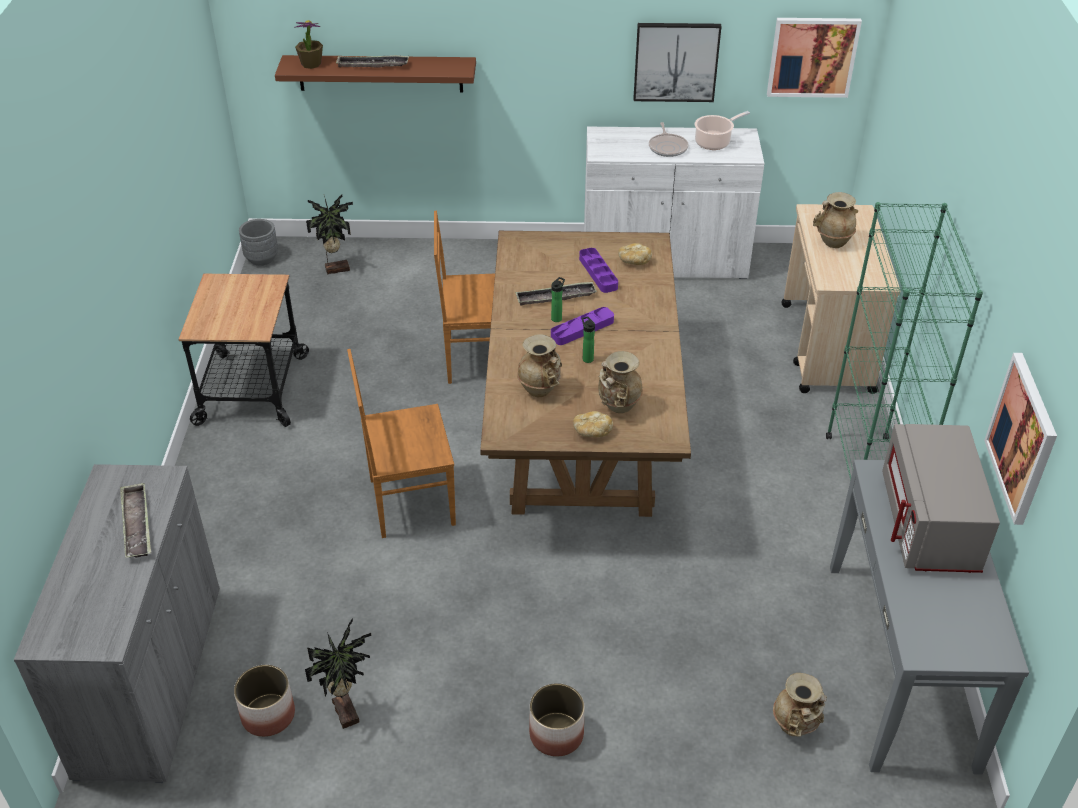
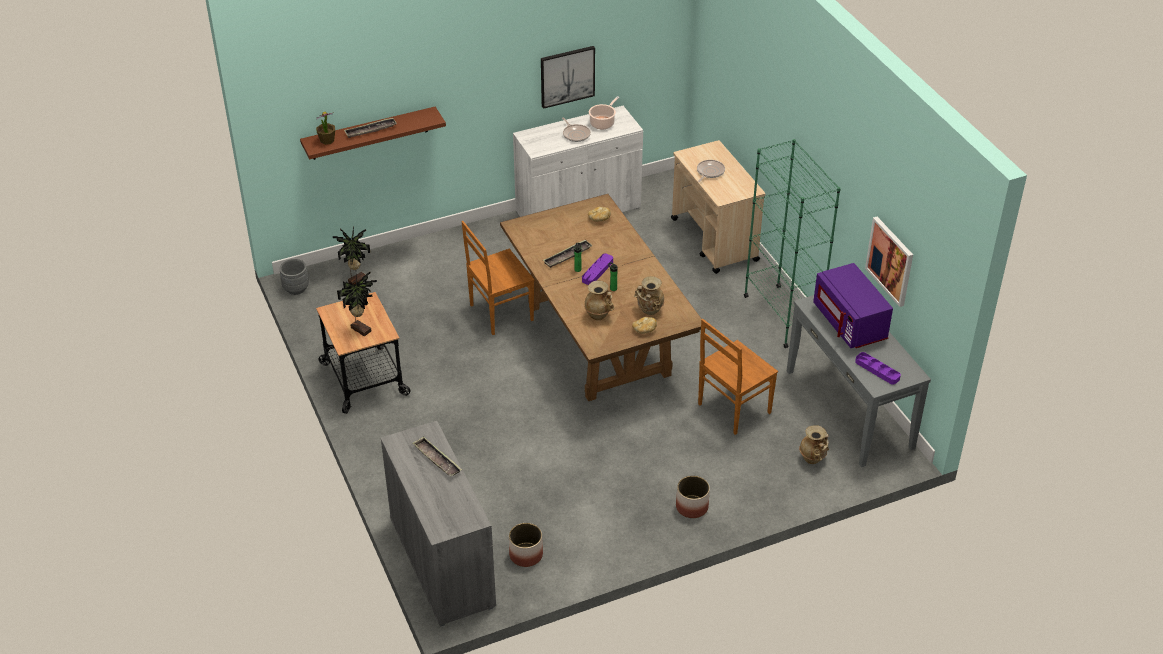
camera: 25 degrees left, 0 degrees up
potted plant [305,619,371,729] -> potted plant moved to [337,271,377,336]
brown chair [347,349,456,538] -> brown chair moved to [698,319,778,435]
purple tray [579,248,618,293] -> purple tray moved to [855,352,901,385]
picture [767,18,862,98] -> none
beige vase [813,192,858,248] -> frying pan [697,160,725,182]
grey microwave [882,424,1000,573] -> purple microwave [813,263,893,348]

